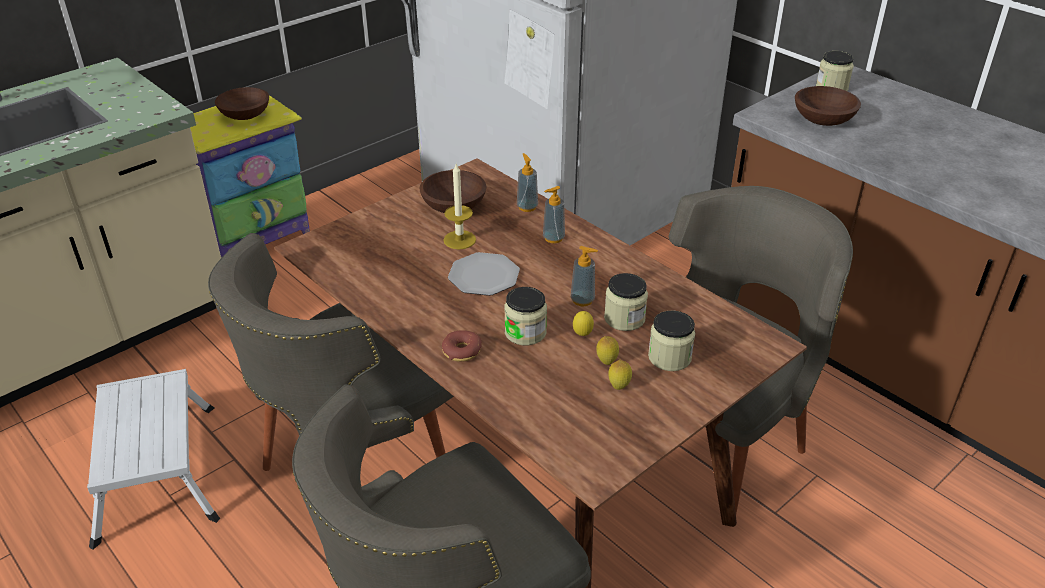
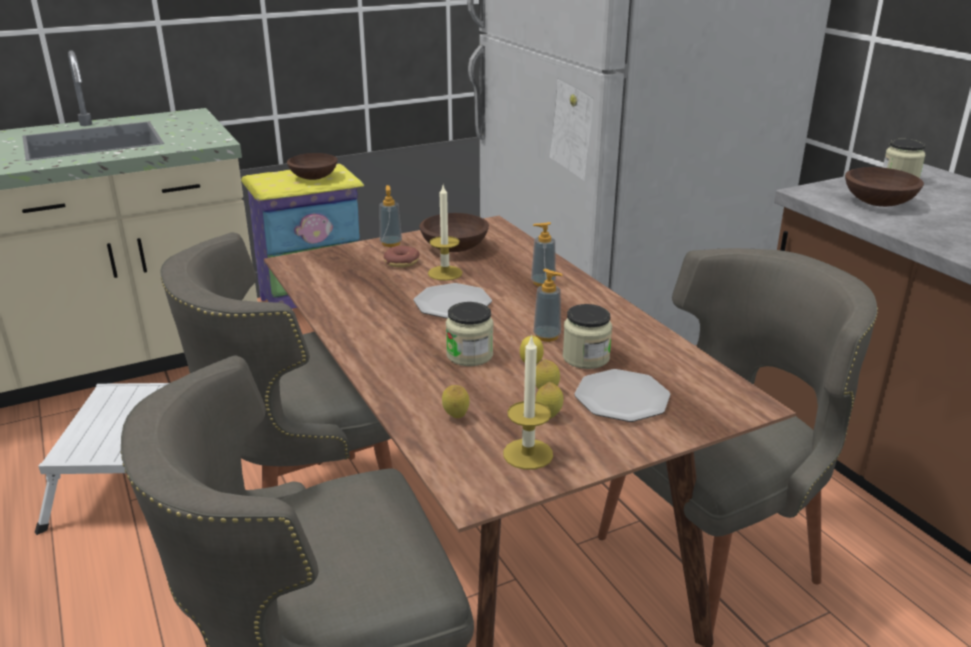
camera: 15 degrees right, 10 degrees down
donut [442,330,482,362] -> donut moved to [384,246,419,268]
soap dispenser [517,153,538,212] -> soap dispenser moved to [380,185,402,247]
jar [648,311,695,371] -> plate [574,369,670,422]
none -> lemon [442,385,470,418]
none -> candle [503,335,553,470]

